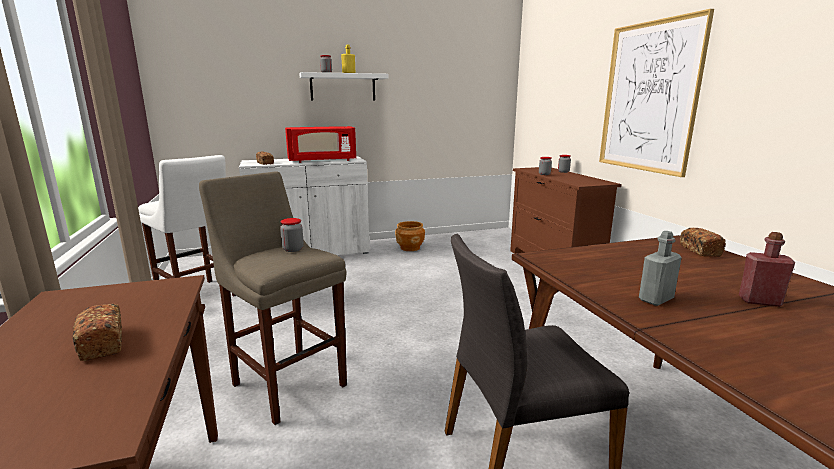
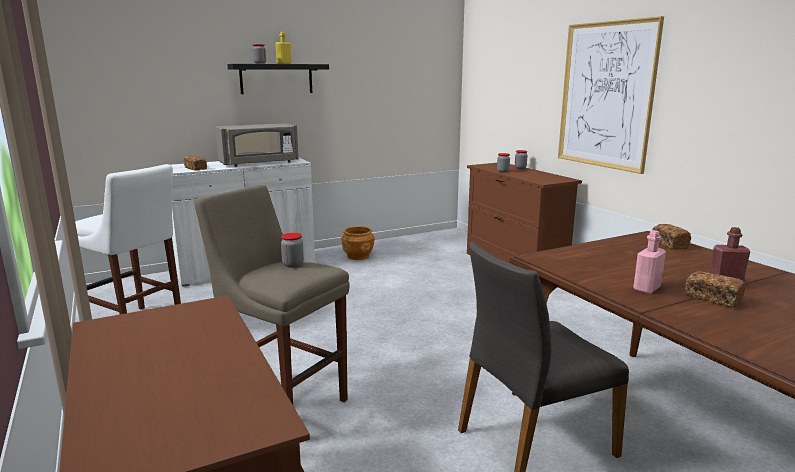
camera: 10 degrees left, 0 degrees up
bread [73,304,122,361] -> bread moved to [685,271,745,307]
red microwave [285,126,356,163] -> grey microwave [215,123,299,167]
white shelf [299,72,389,100] -> black shelf [227,64,329,94]
grey bottle [639,231,682,306] -> pink bottle [633,230,666,294]

